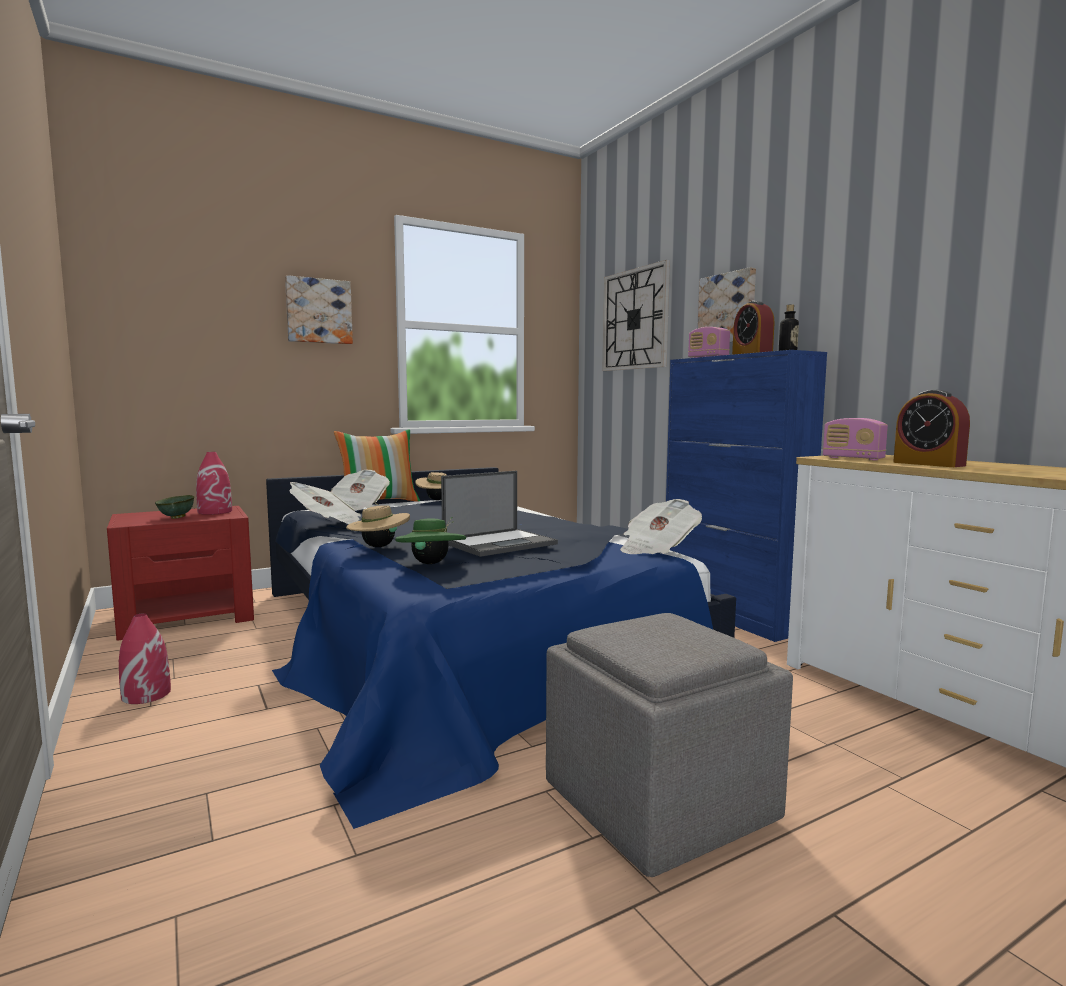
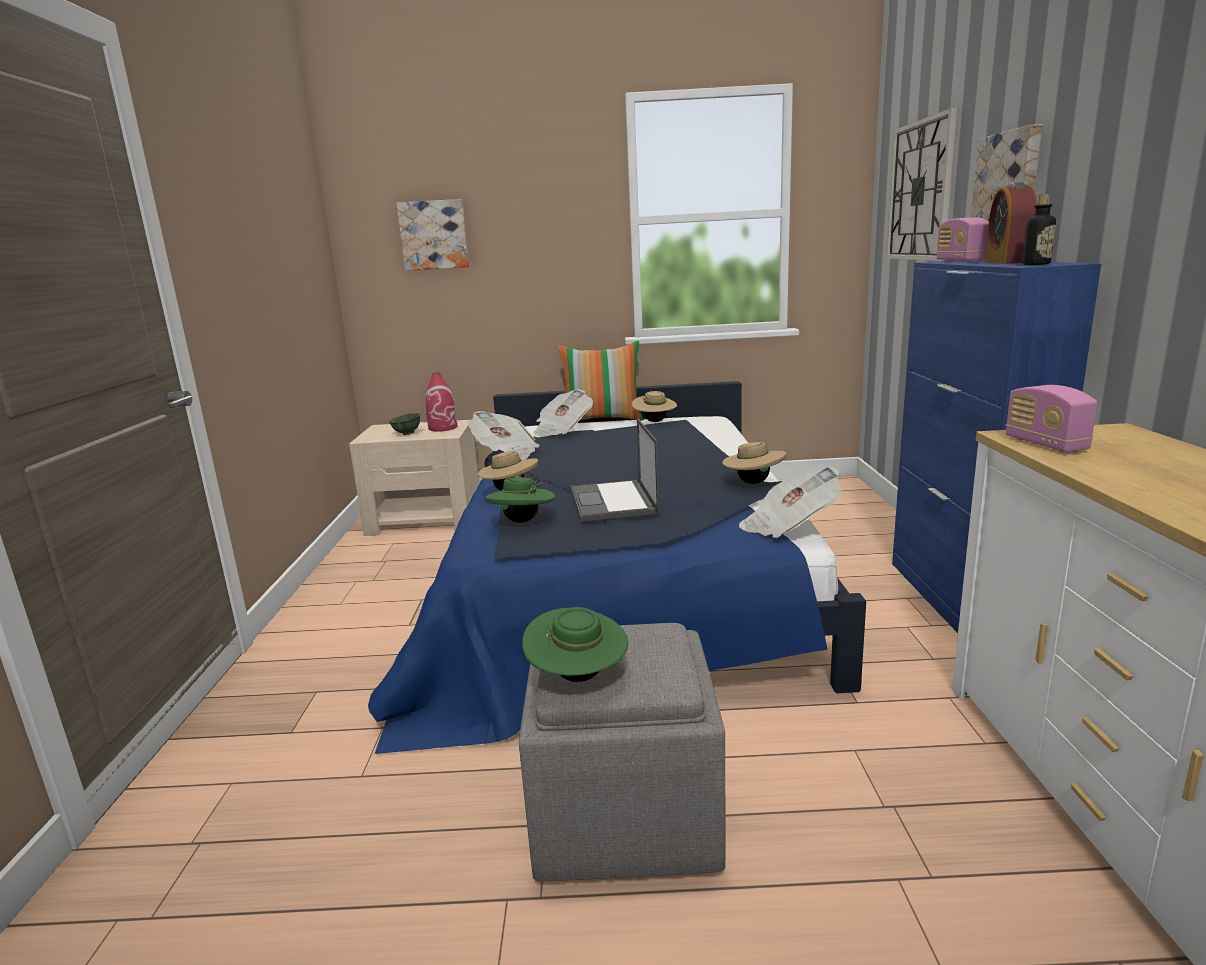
camera: 30 degrees right, 10 degrees up
red nightstand [107,506,254,641] -> beige nightstand [349,420,479,536]
red vase [119,613,171,704] -> none
picture [285,275,353,344] -> picture moved to [396,199,470,271]
laptop [441,471,558,557] -> laptop turned 90 degrees clockwise [571,418,660,521]
alarm clock [893,390,970,467] -> none
none -> green hat [522,607,628,682]
none -> beige hat [722,438,786,484]

